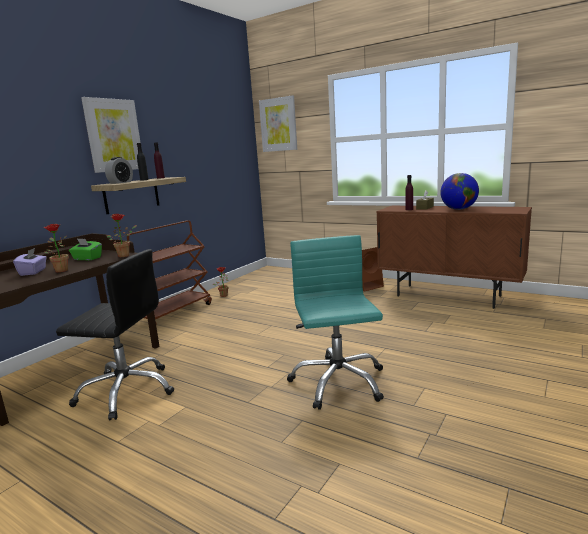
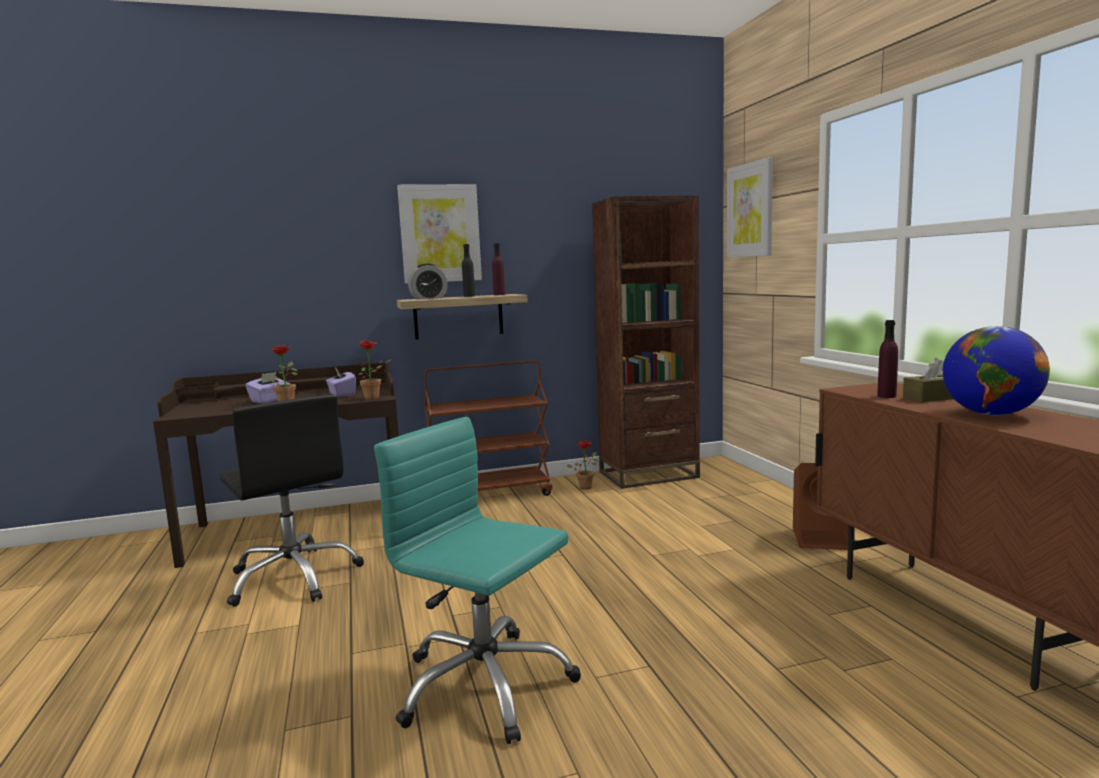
camera: 40 degrees right, 5 degrees down
green tissue box [69,239,102,260] -> purple tissue box [326,368,356,397]
turquoise office chair [287,235,384,410] -> turquoise office chair turned 90 degrees counterclockwise [374,417,581,744]
none -> brown bookcase [592,196,700,489]

